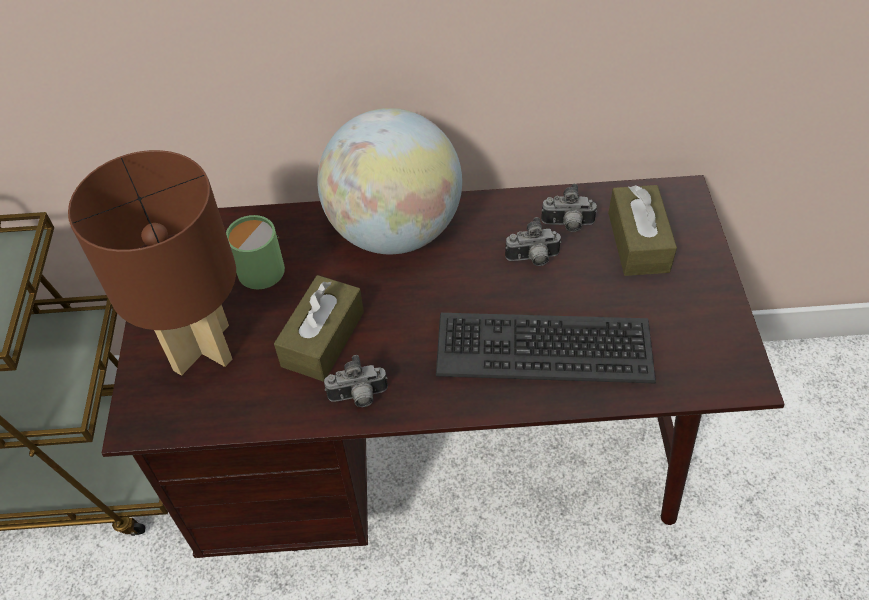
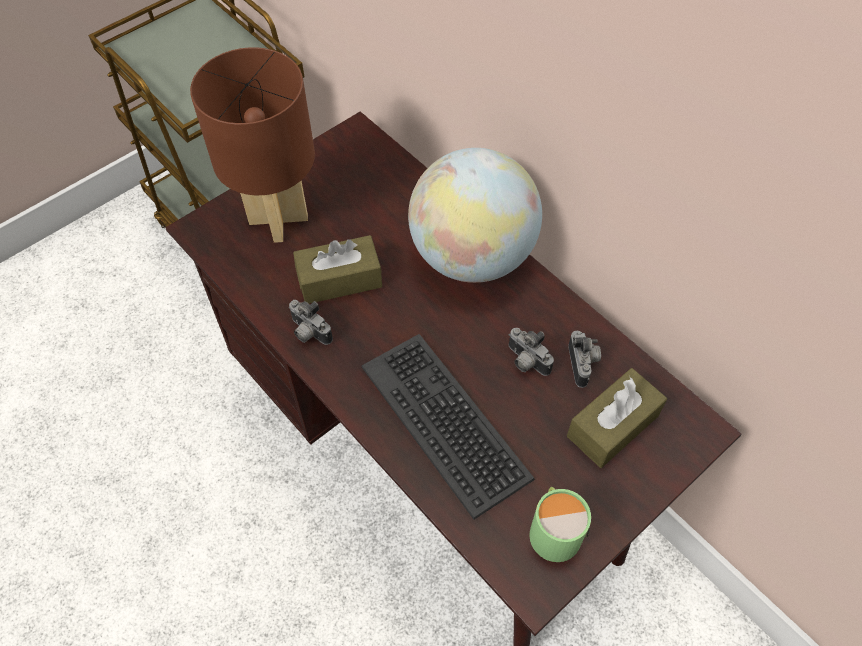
camera: 50 degrees right, 5 degrees up
green mug [226,215,285,289] -> green mug moved to [530,487,591,562]
camera [541,184,597,232] -> camera turned 150 degrees counterclockwise [568,331,601,388]

